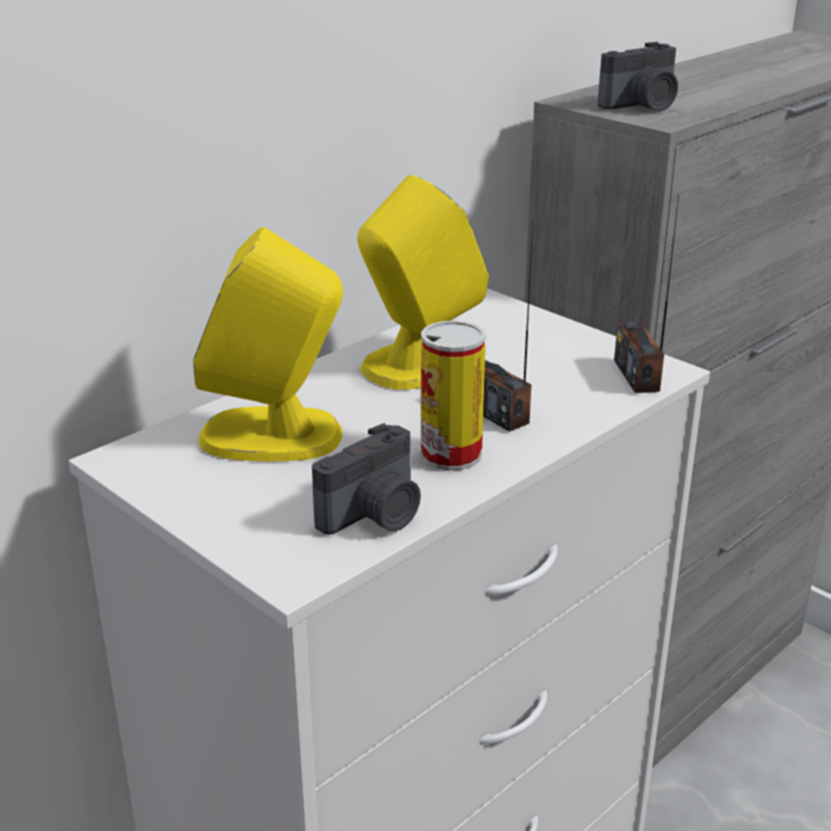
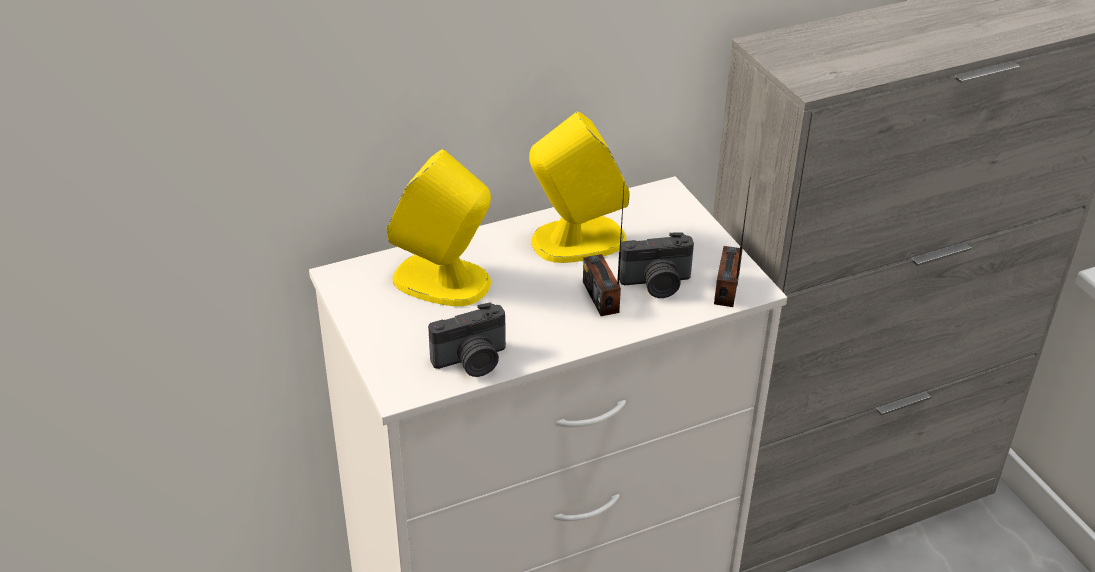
camera: 20 degrees right, 10 degrees up
can [421,320,486,471] -> none
camera [598,42,678,112] -> camera moved to [619,232,694,298]

